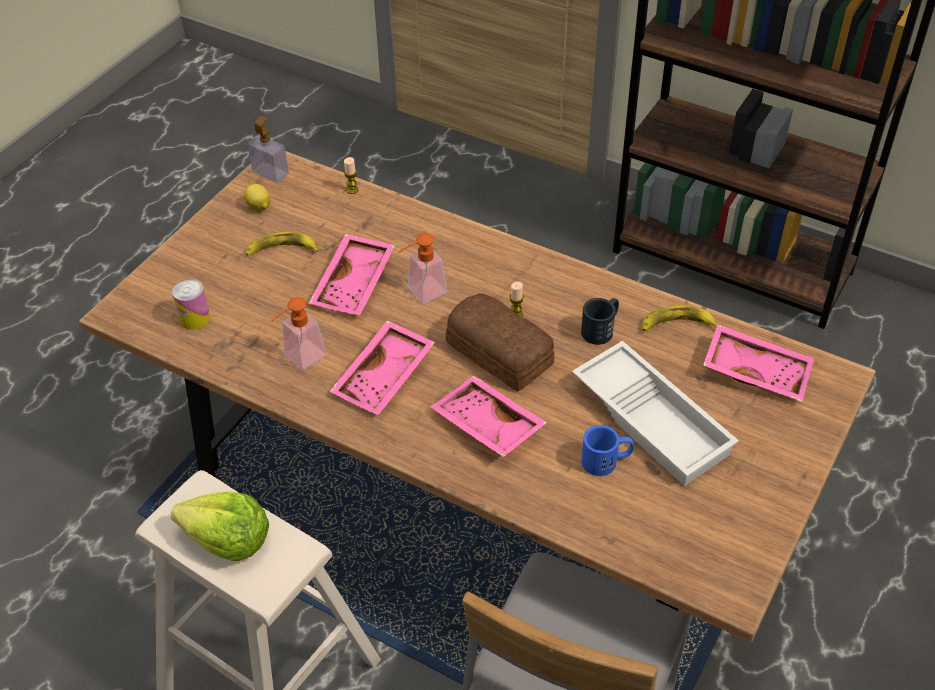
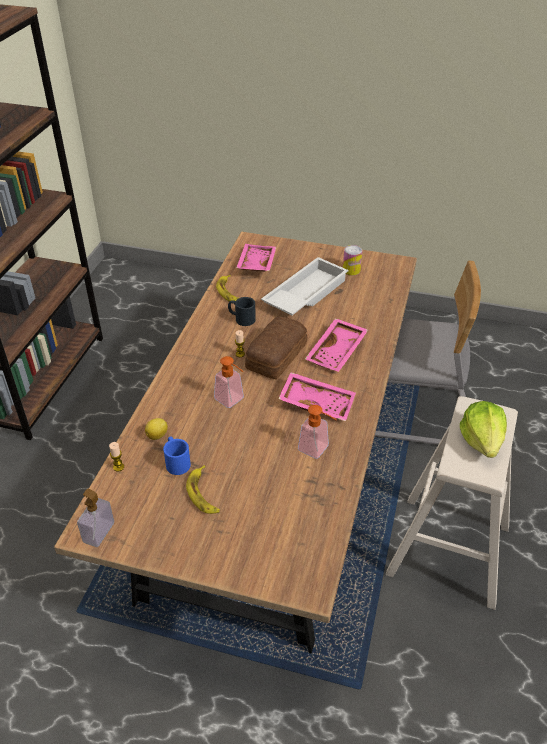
camera: 105 degrees left, 5 degrees down
can [172,279,210,330] -> can moved to [343,245,362,275]
lemon [244,184,271,211] -> lemon moved to [145,418,168,440]
pink tray [309,234,395,315] -> none
blue mug [581,425,634,476] -> blue mug moved to [163,436,191,475]

